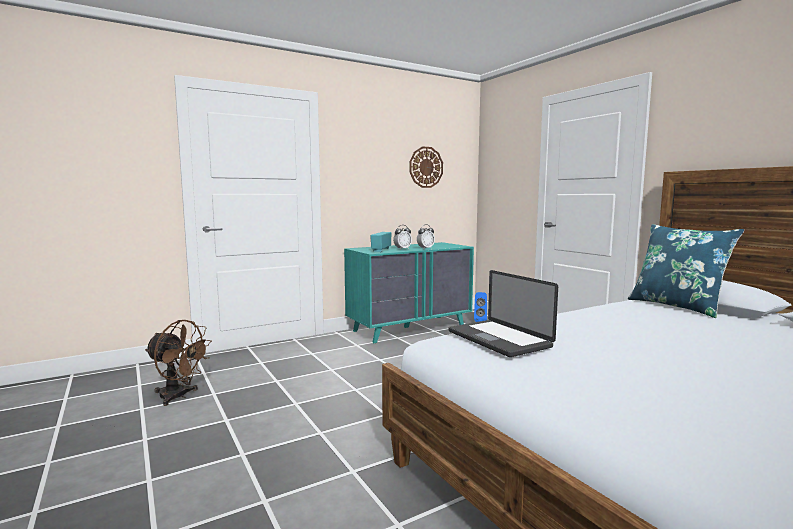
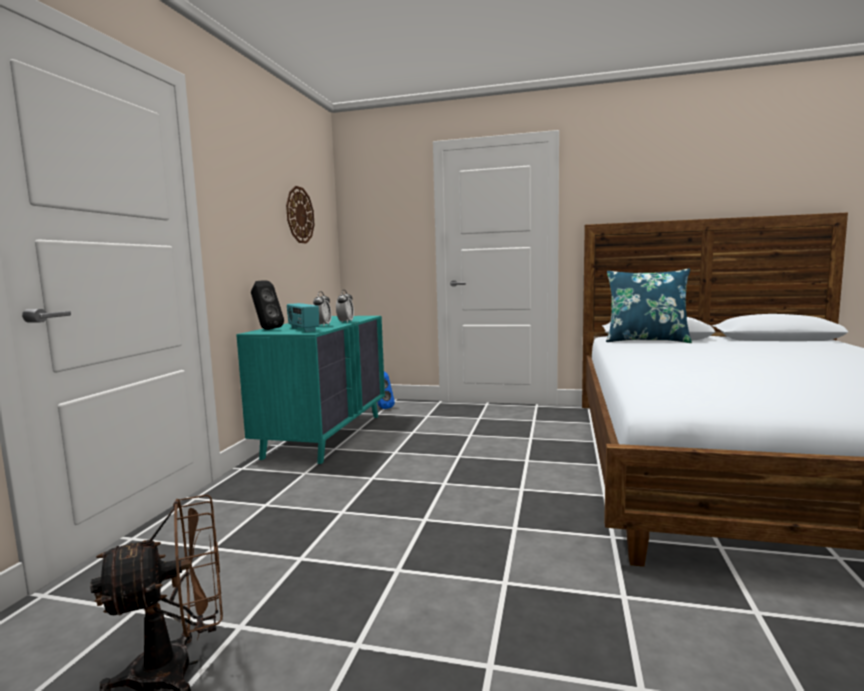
camera: 45 degrees left, 0 degrees up
laptop [449,270,558,357] -> none
none -> black speaker [251,281,284,330]

